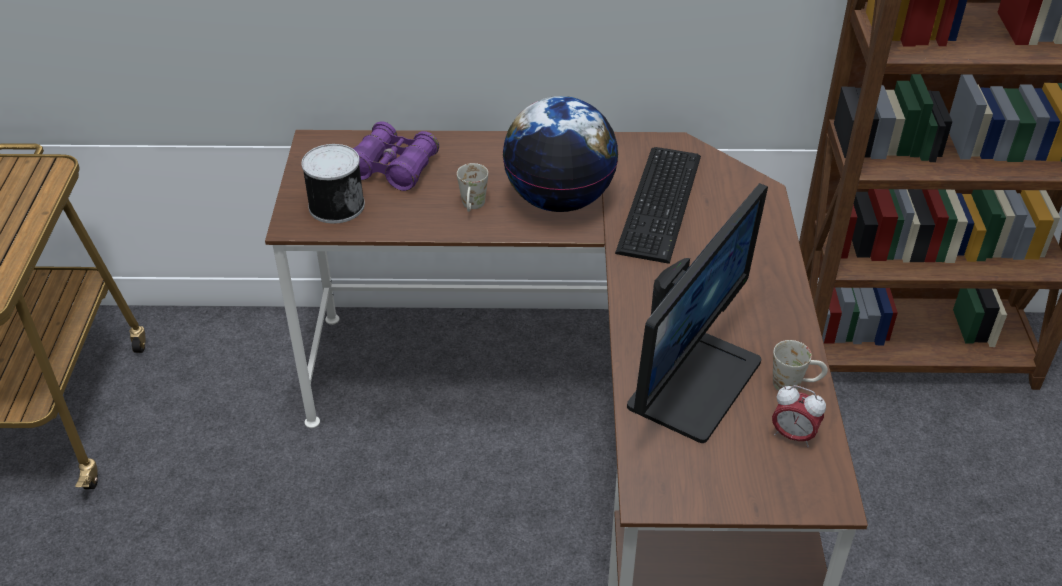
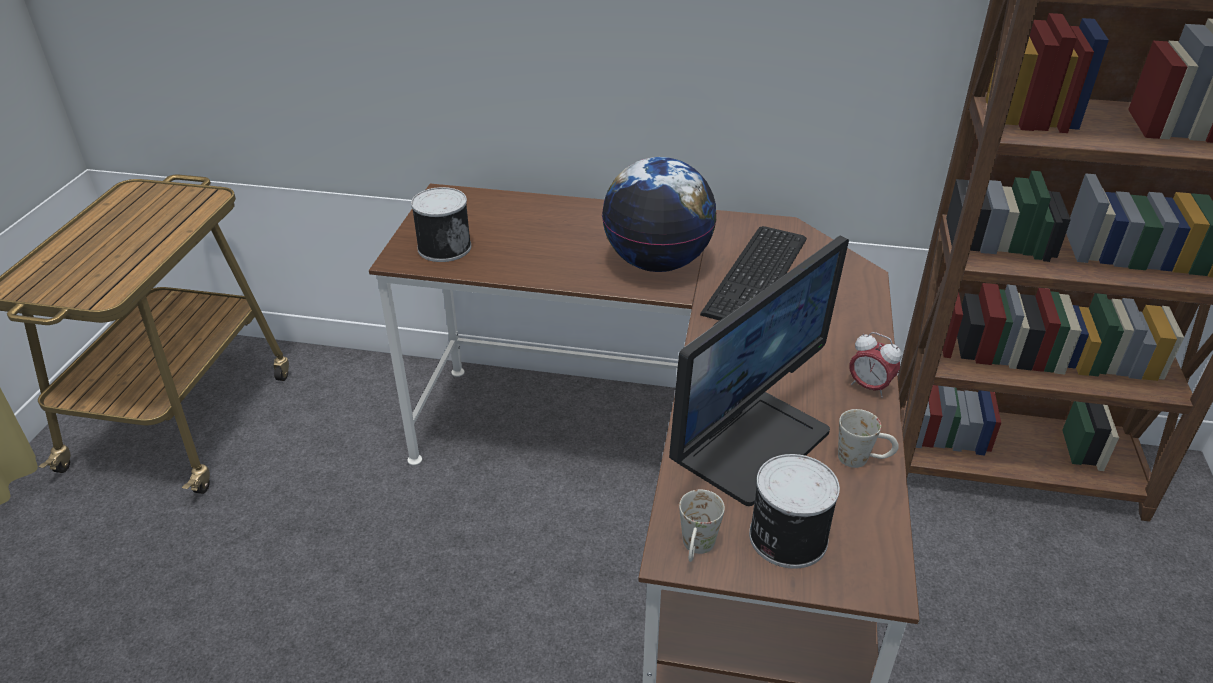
camera: 10 degrees right, 5 degrees down
purple binoculars [353,121,439,191] -> none
white mug [457,163,488,212] -> white mug moved to [679,490,725,562]
alarm clock [772,385,826,447] -> alarm clock moved to [849,332,902,398]
none -> can [749,454,840,568]

